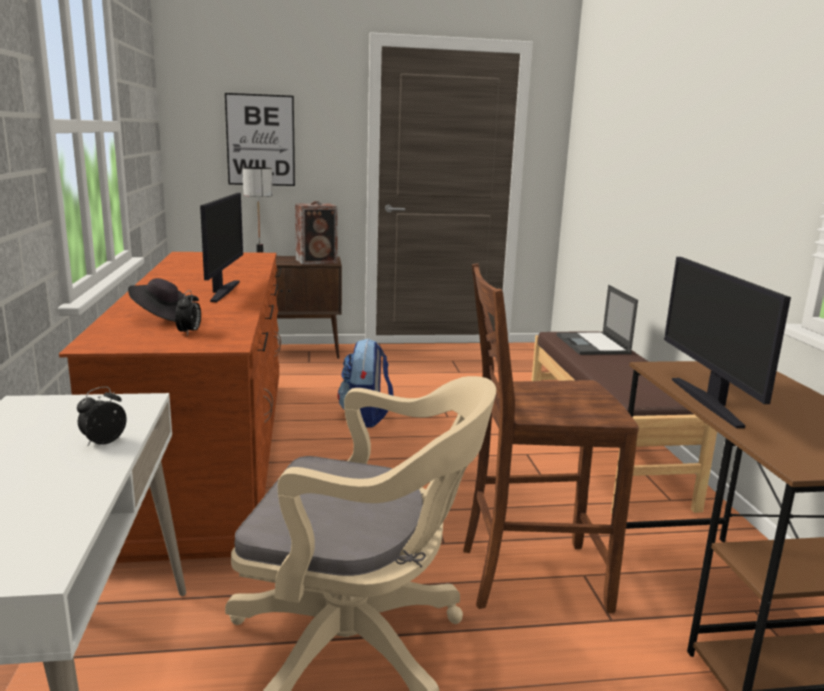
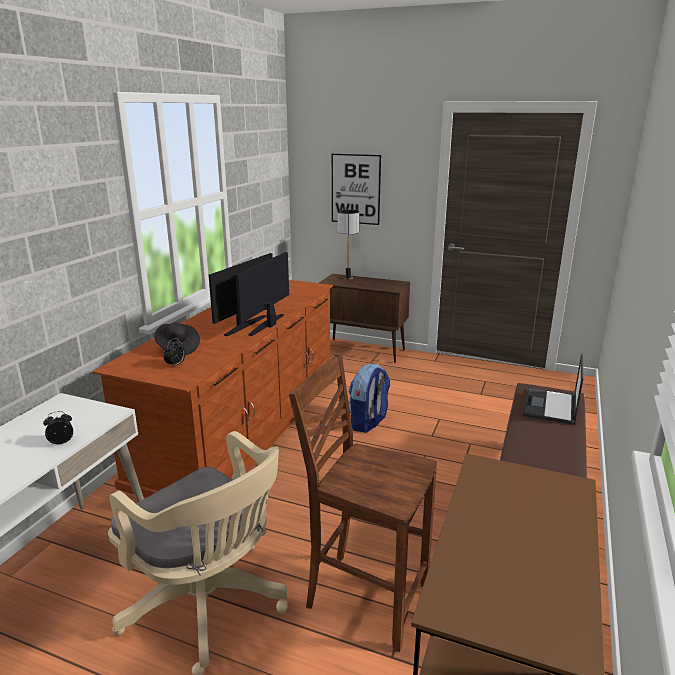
camera: 30 degrees right, 5 degrees up
speaker [295,201,338,264] -> none
monitor [664,257,791,428] -> monitor moved to [236,252,289,336]

